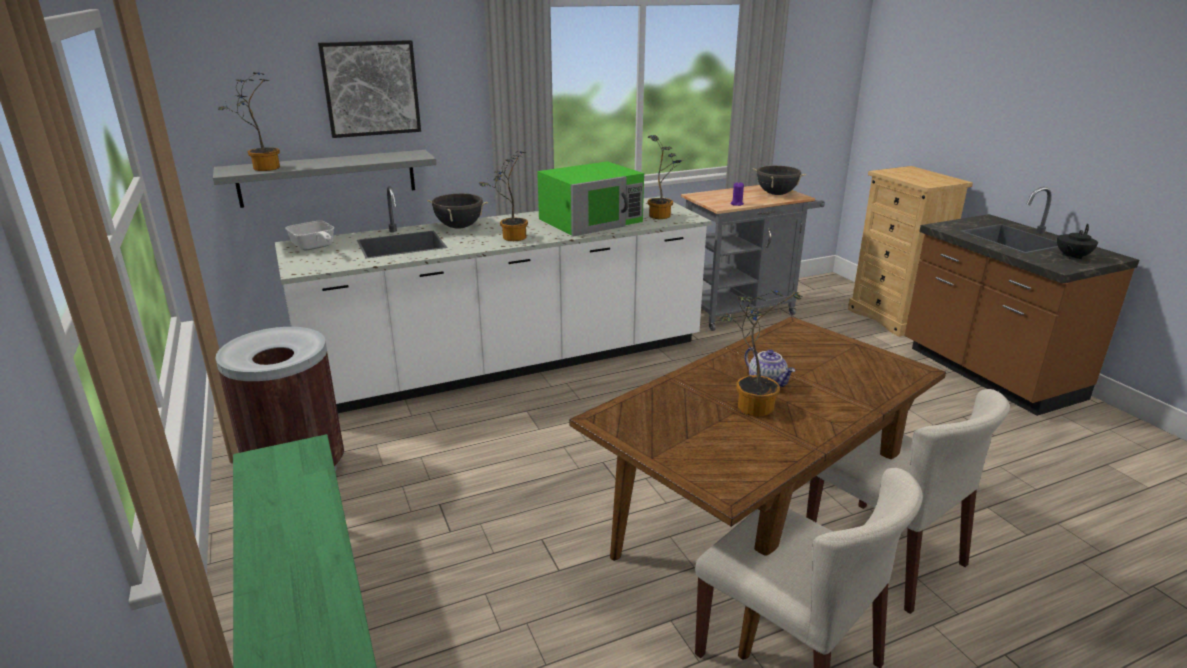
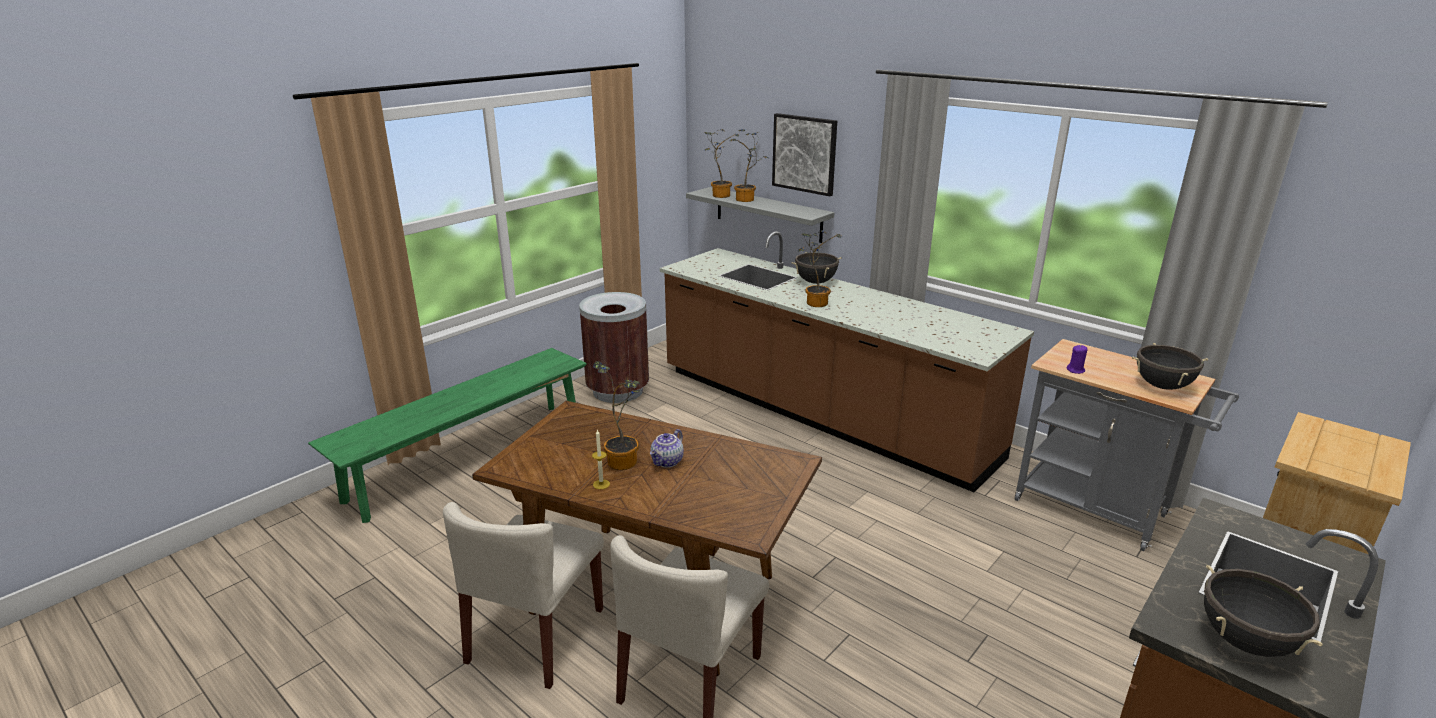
camera: 65 degrees right, 0 degrees up
white counter [275,186,712,413] -> brown counter [660,232,1034,492]
frying pan [285,221,334,250] -> none
green microwave [537,161,644,237] -> none
potted plant [648,135,683,219] -> potted plant moved to [729,129,768,202]
black teapot [1057,224,1098,259] -> black cooking pot [1204,565,1323,657]
none -> candle [592,429,610,489]

